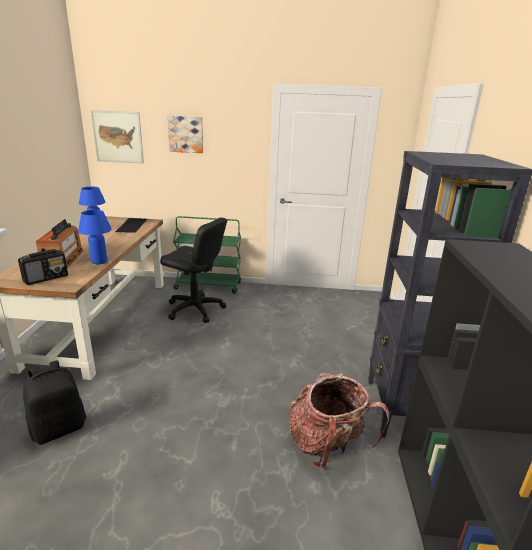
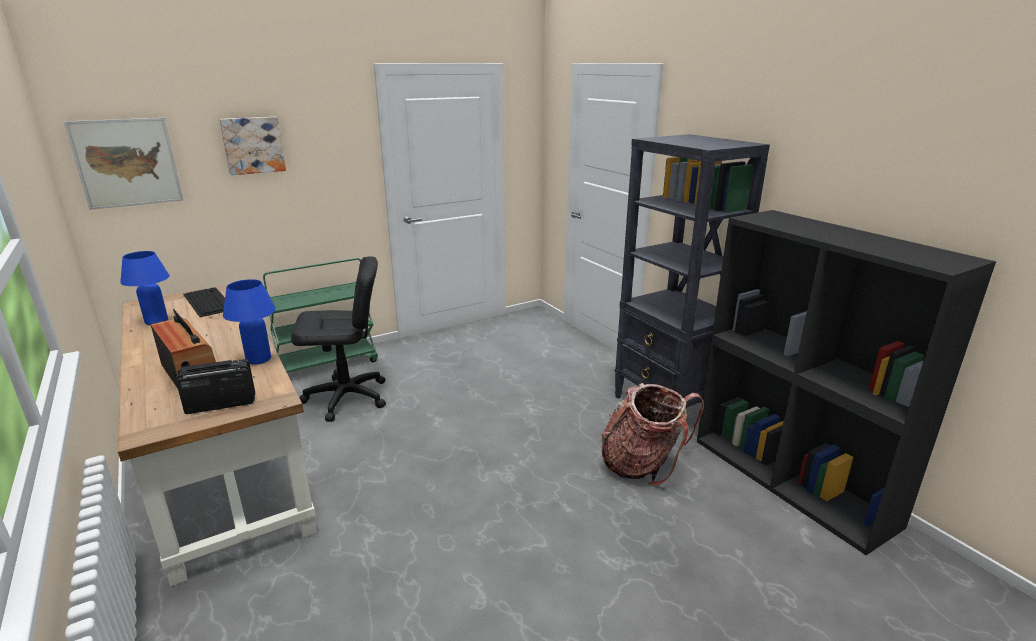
camera: 35 degrees left, 0 degrees up
radio [18,249,68,285] -> radio turned 120 degrees counterclockwise [176,359,255,414]
black backpack [23,360,86,445] -> none

